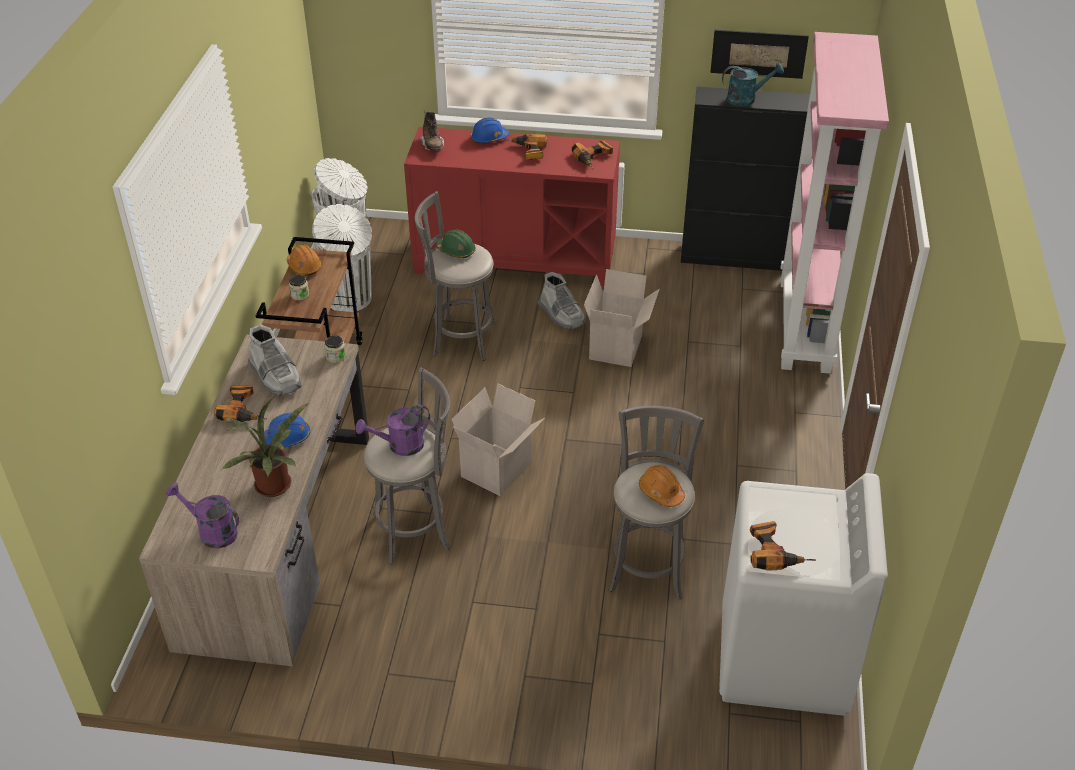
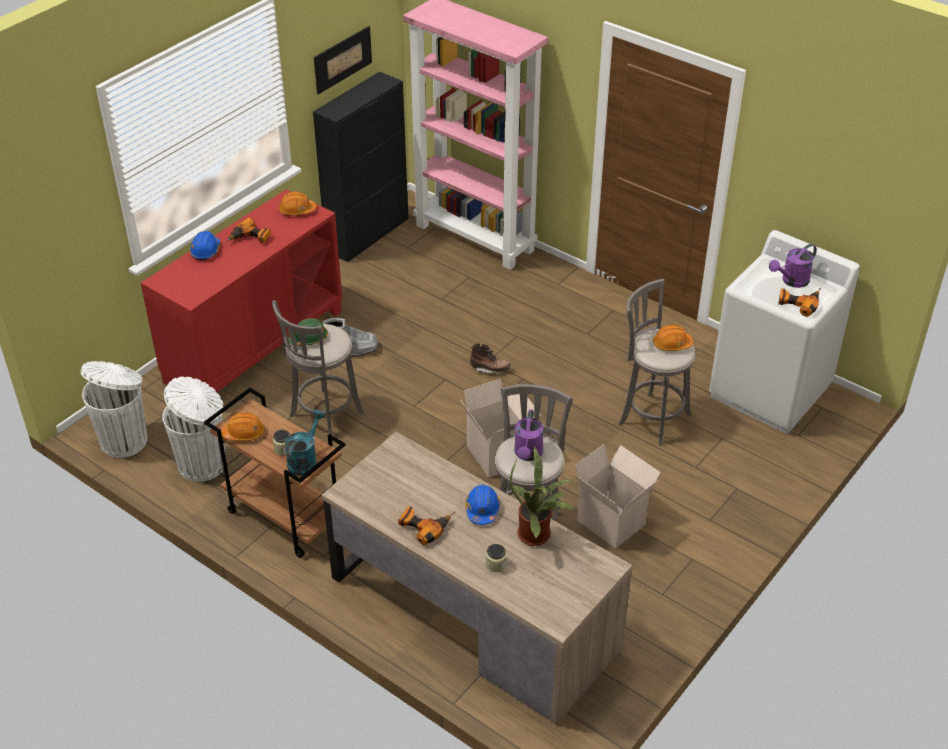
camera: 60 degrees left, 0 degrees up
purple watering can [166,482,239,548] -> purple watering can moved to [769,244,817,288]
grey boot [248,324,302,397] -> none
jar [324,335,346,363] -> jar moved to [486,544,507,572]
brown boot [419,110,444,151] -> brown boot moved to [470,343,511,374]
power drill [572,140,613,169] -> orange hard hat [279,191,316,215]
cardboard box [584,269,660,367] -> cardboard box moved to [575,444,661,549]
turquoise watering can [722,63,784,106] -> turquoise watering can moved to [285,410,325,476]

